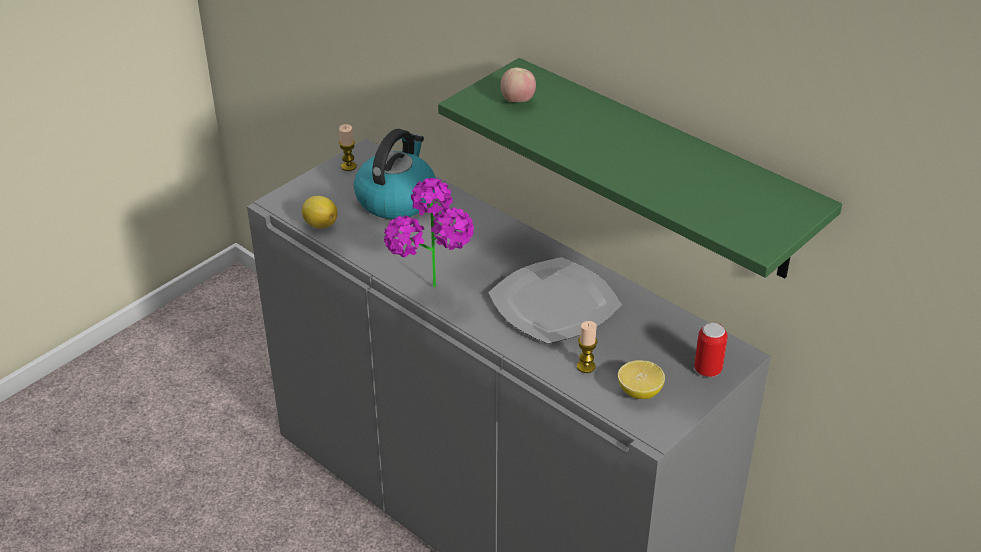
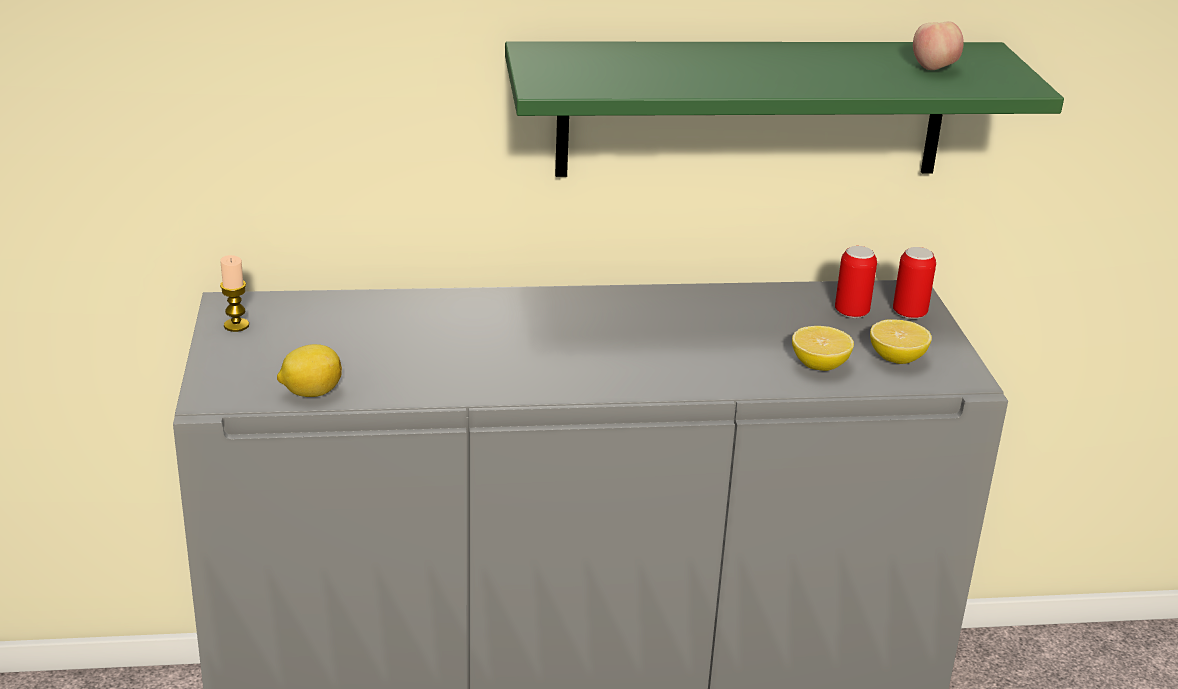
camera: 50 degrees left, 10 degrees down
kettle [354,129,436,219] -> none
potted plant [384,178,474,287] -> none
plate [489,257,622,344] -> none
apple [501,67,536,102] -> apple moved to [913,21,964,70]
candle [577,321,597,373] -> lemon [792,326,854,371]
none -> can [835,246,877,318]

